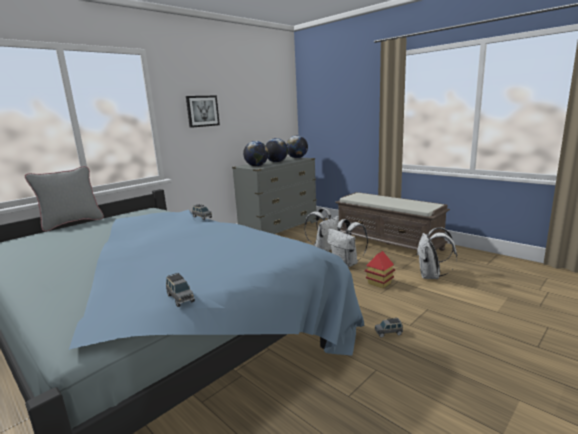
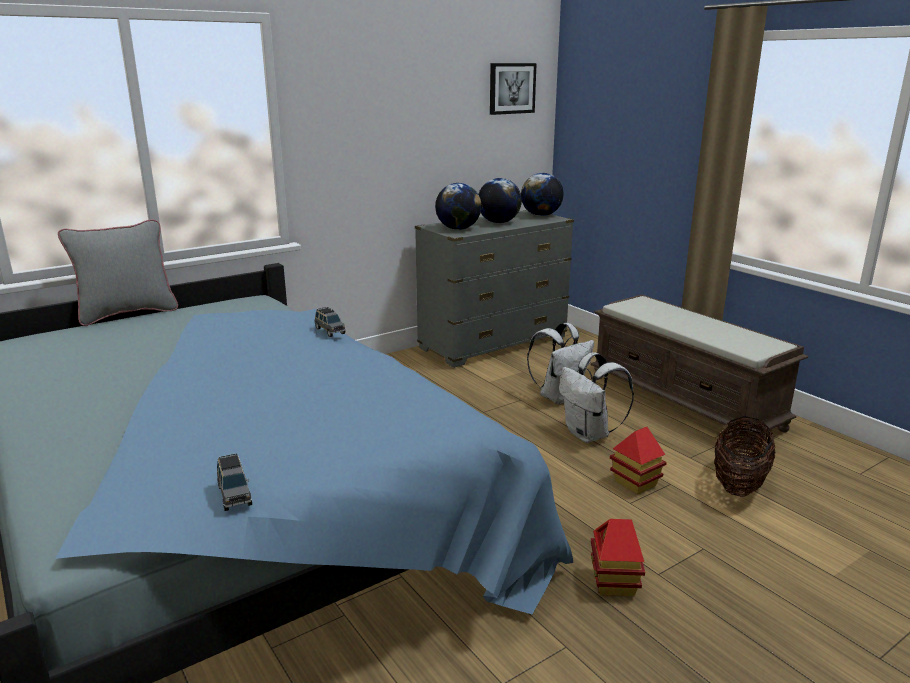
camera: 10 degrees right, 5 degrees up
picture [186,96,220,128] -> picture moved to [490,63,537,115]
grey toy car [375,318,403,338] -> toy house [591,519,645,596]
white backpack [417,227,457,279] -> basket [714,416,775,497]

